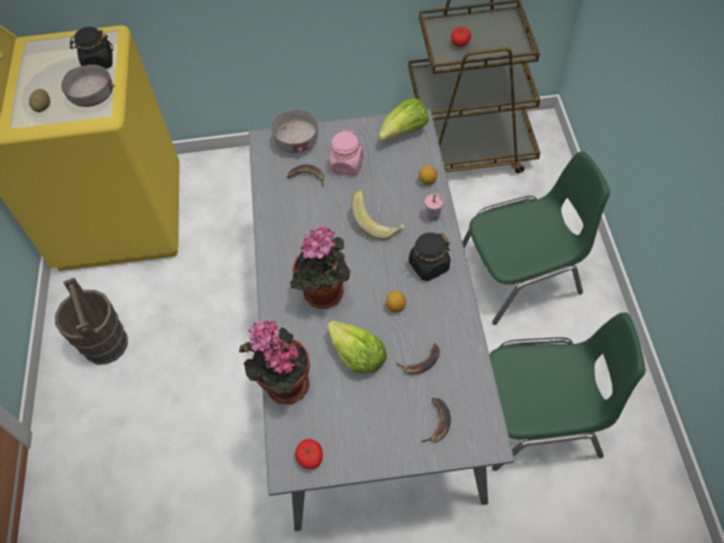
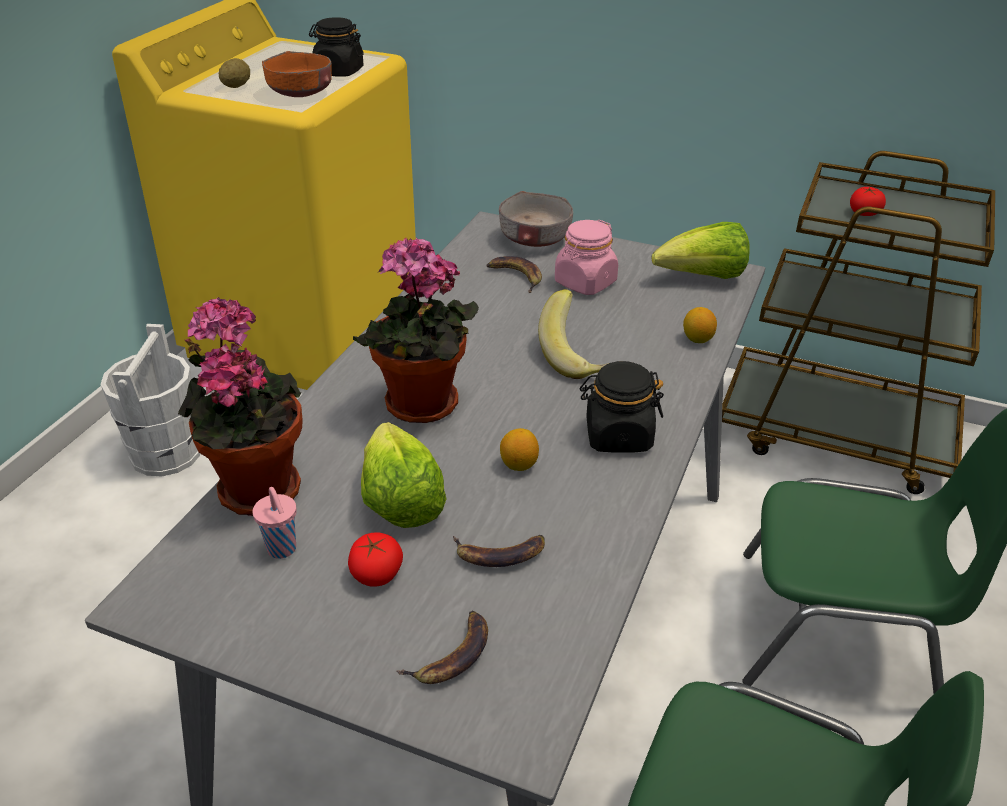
camera: 25 degrees right, 20 degrees down
brown bucket [55,278,128,364] -> white bucket [100,324,200,476]
grey bowl [61,65,115,107] -> orange bowl [262,51,332,97]
tomato [295,439,323,469] -> tomato moved to [348,532,403,587]
pink cup [425,193,445,221] -> pink cup moved to [252,487,297,559]

